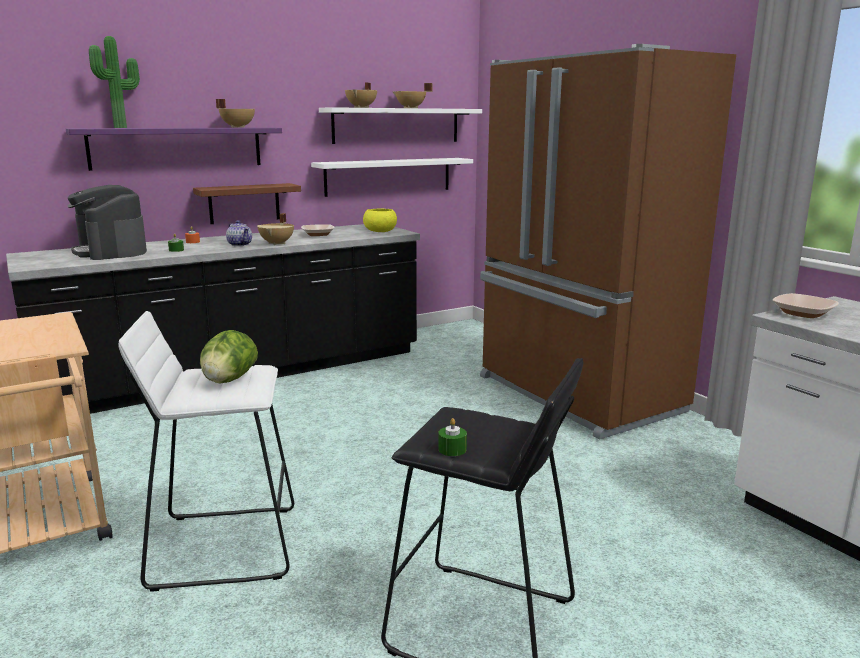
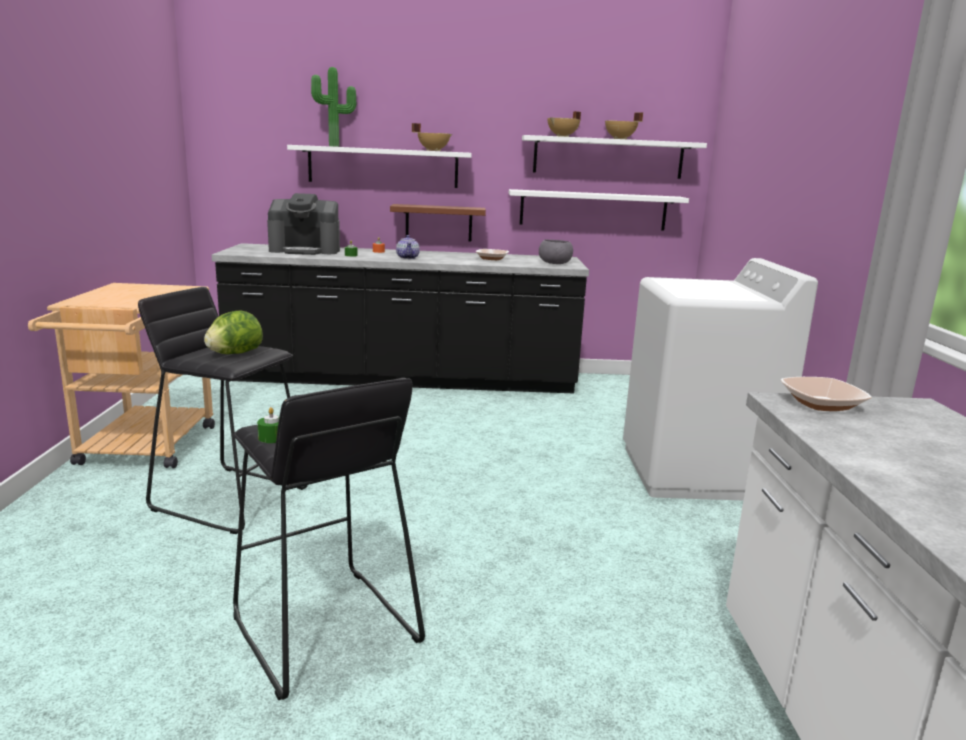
camera: 30 degrees right, 0 degrees up
purple shelf [66,127,282,171] -> white shelf [287,145,472,188]
coffee machine [68,185,147,260] -> coffee machine turned 90 degrees counterclockwise [267,193,340,255]
white stool [118,311,294,592] -> black stool [138,287,308,534]
beige cooking pot [257,213,294,245] -> none
yellow bowl [363,209,397,232] -> grey bowl [539,240,573,264]
brown fridge [480,44,736,440] -> white washing machine [623,258,818,500]

